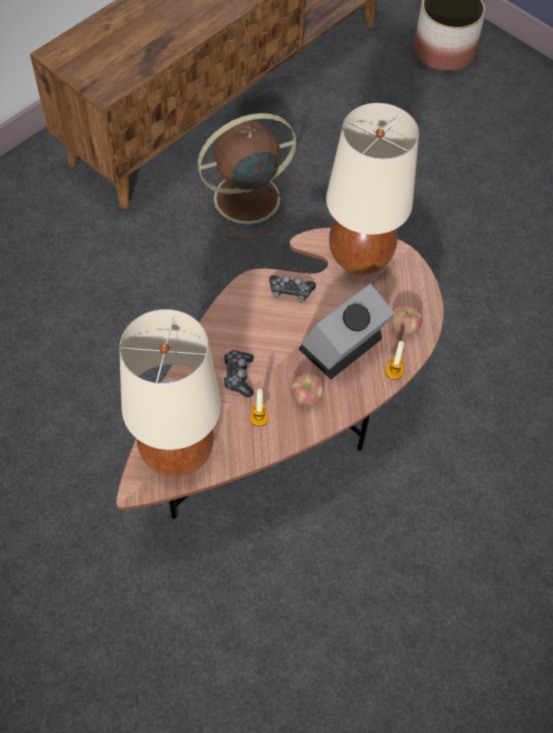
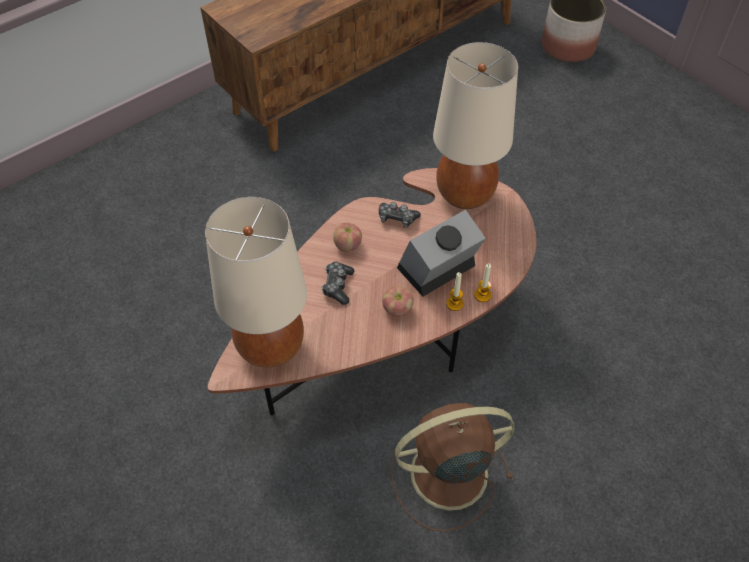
camera: 10 degrees right, 5 degrees down
brown fan [197,113,301,239] -> brown fan moved to [391,403,515,532]
candle [250,389,269,426] -> candle moved to [446,272,464,311]
apple [391,303,423,336] -> apple moved to [333,222,362,252]

